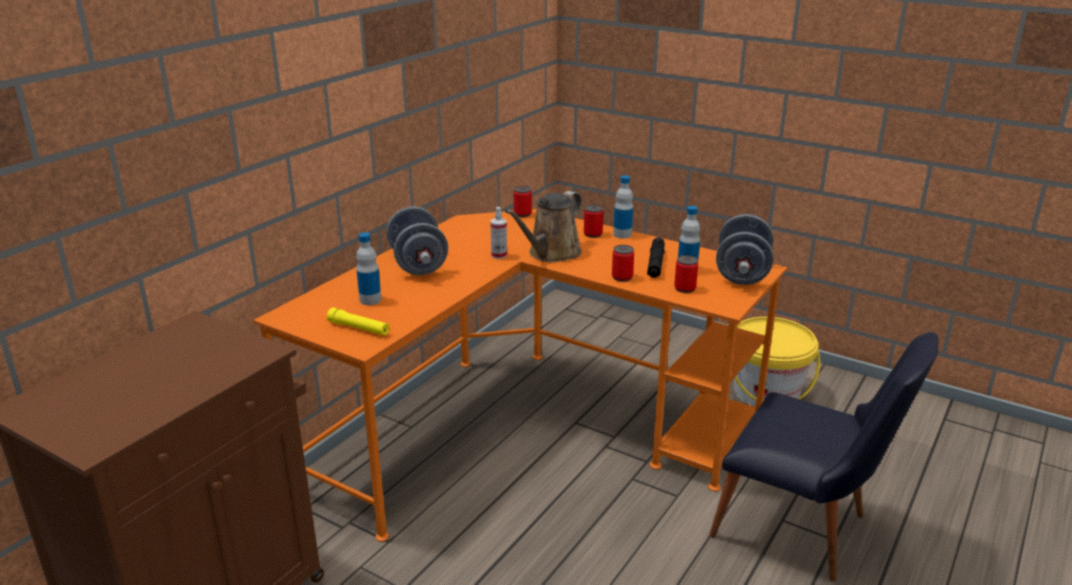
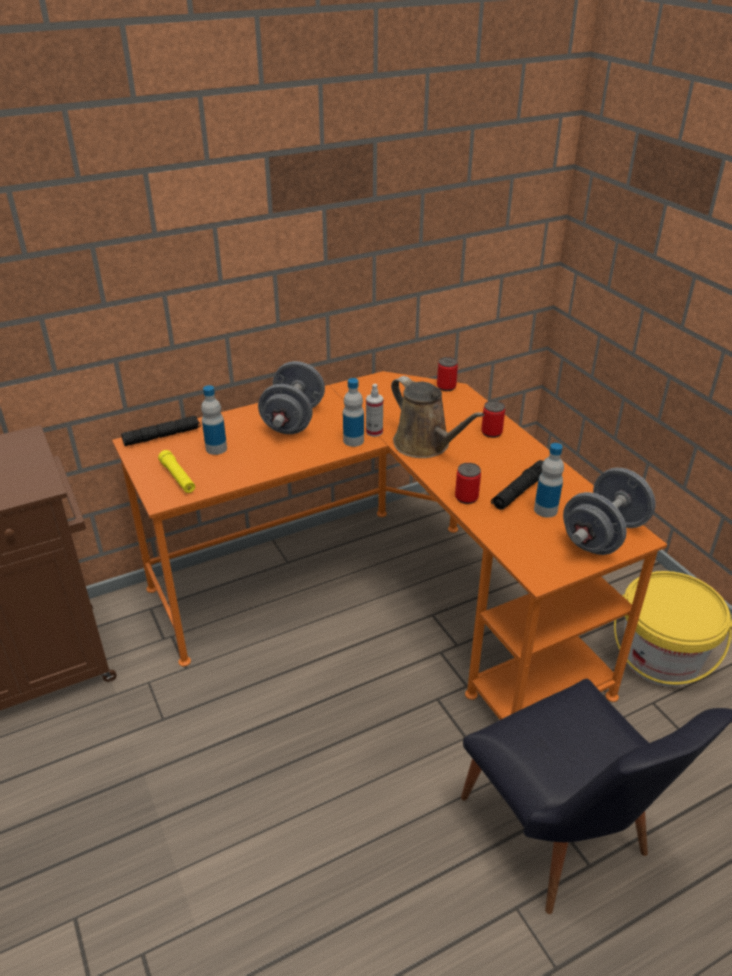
camera: 30 degrees right, 10 degrees up
brown watering can [505,191,582,262] -> brown watering can turned 105 degrees counterclockwise [391,376,484,458]
bottle [613,175,633,239] -> bottle moved to [343,378,364,447]
can [674,255,698,293] -> none
none -> black flashlight [121,416,201,446]

